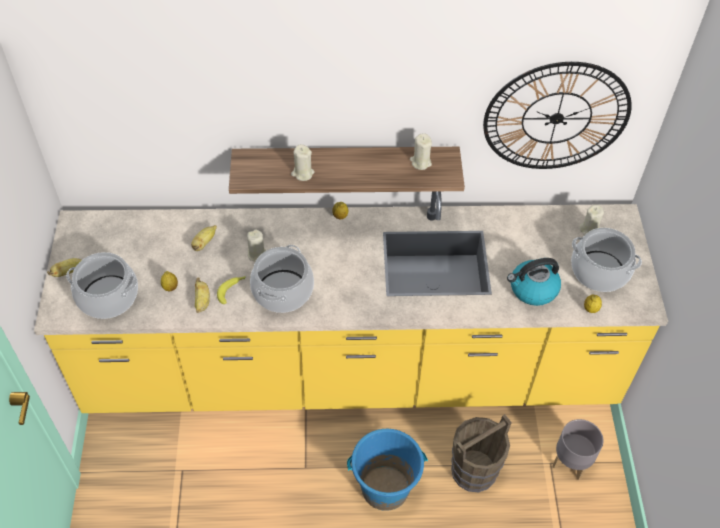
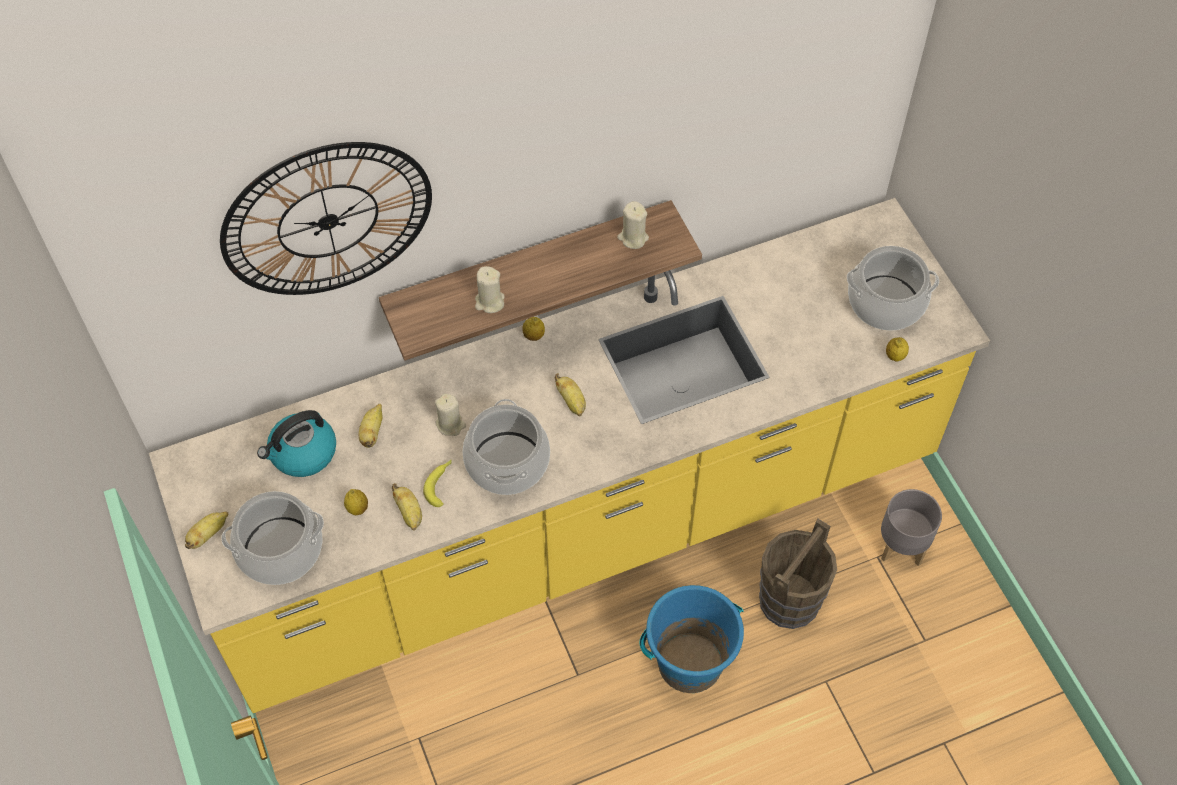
camera: 20 degrees left, 5 degrees up
wall clock [483,62,632,169] -> wall clock moved to [220,142,432,295]
kettle [507,258,561,306] -> kettle moved to [257,410,336,477]
beige candle [579,205,604,235] -> none
none -> banana [554,373,586,417]

